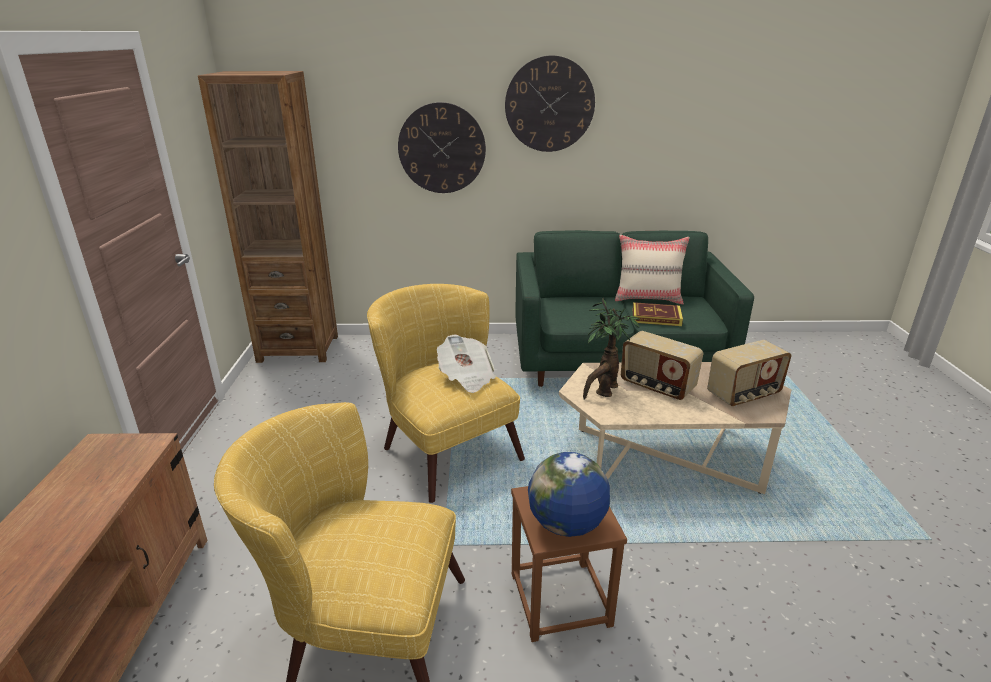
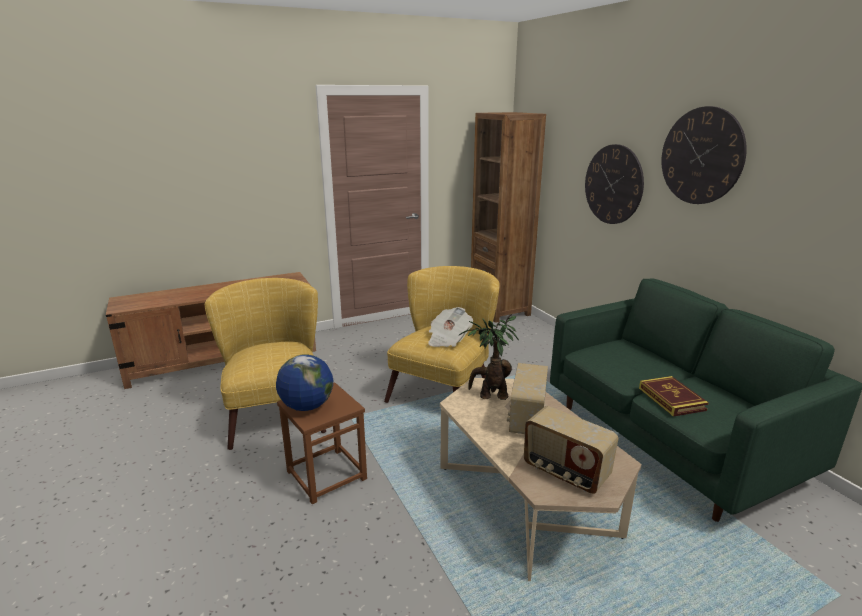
camera: 65 degrees right, 5 degrees down
beige pillow [615,235,690,304] -> none

